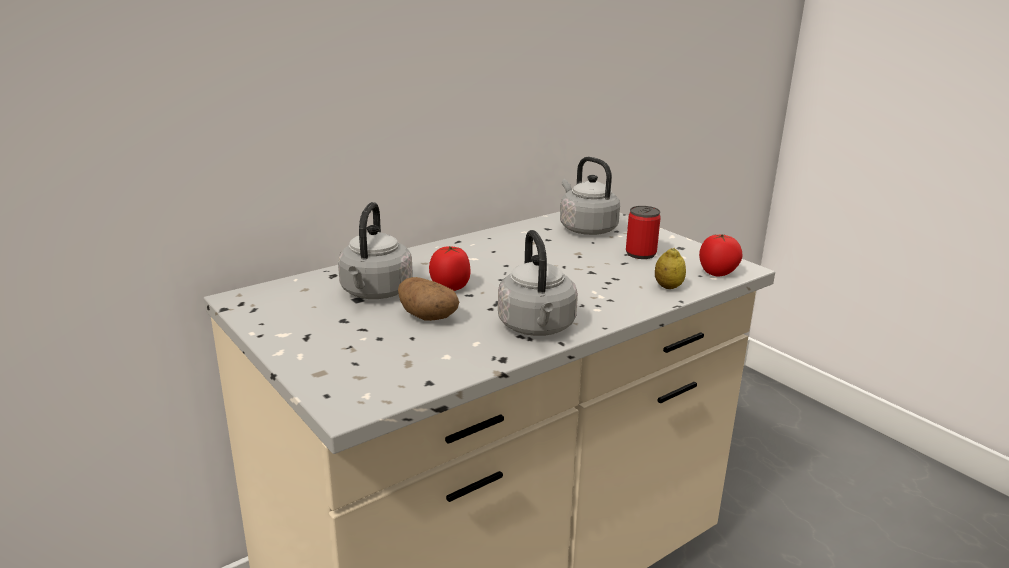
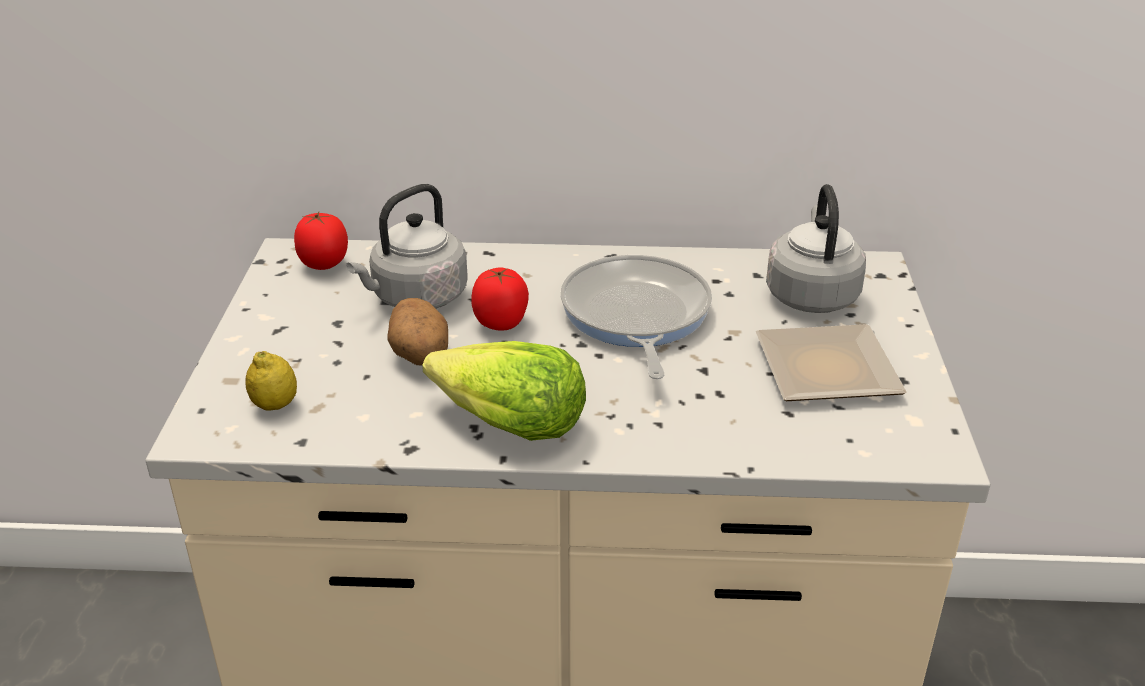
camera: 40 degrees right, 10 degrees up
grey kettle [498,230,578,336] -> lettuce [422,341,586,441]
can [626,206,661,259] -> plate [756,324,907,401]
lemon [655,248,686,289] -> lemon moved to [245,351,297,411]
tomato [699,234,743,277] -> tomato moved to [294,212,348,270]
none -> frying pan [561,255,712,379]

